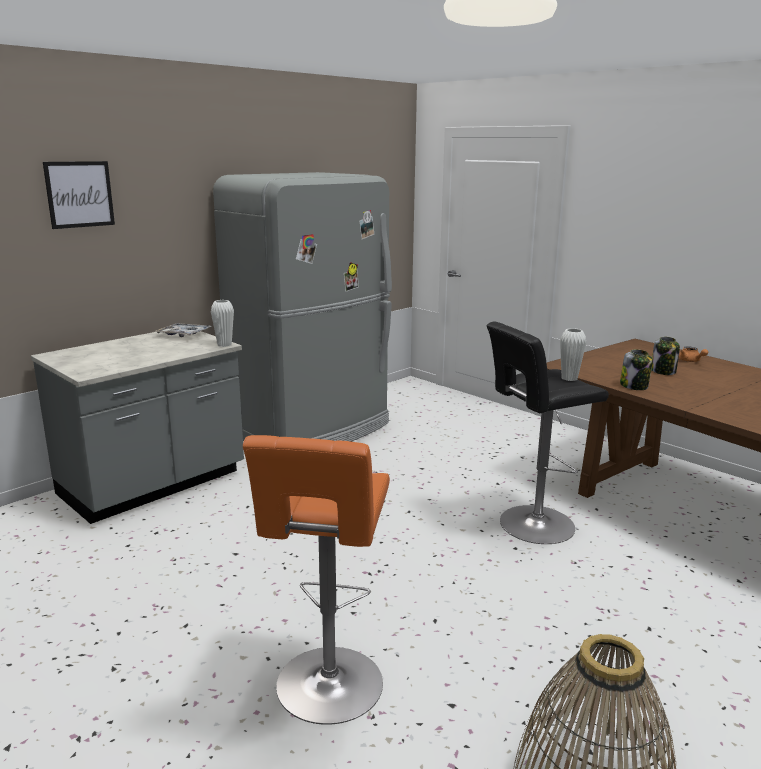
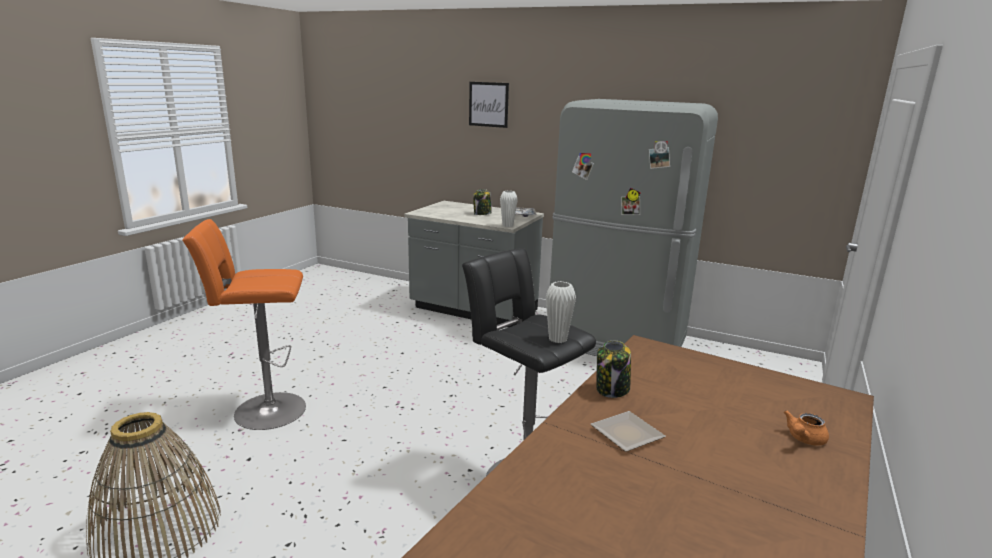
camera: 70 degrees right, 0 degrees up
jar [651,337,680,375] -> jar moved to [473,189,492,215]
none -> plate [591,411,666,452]

